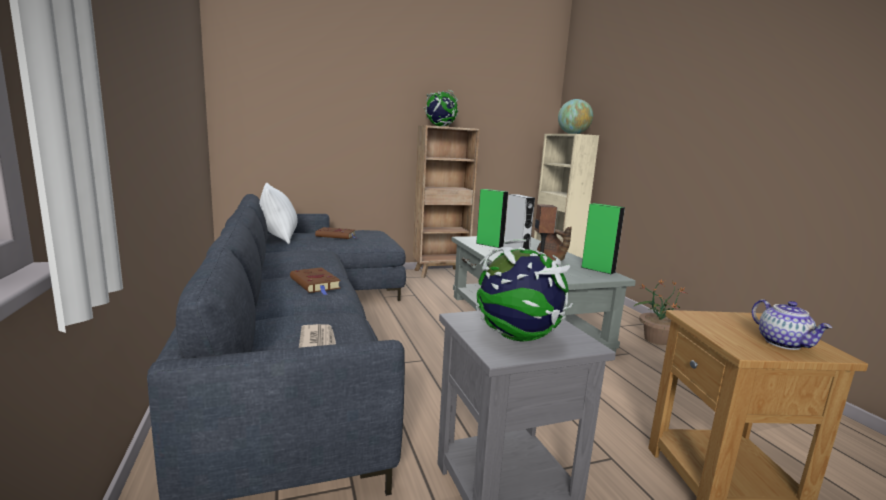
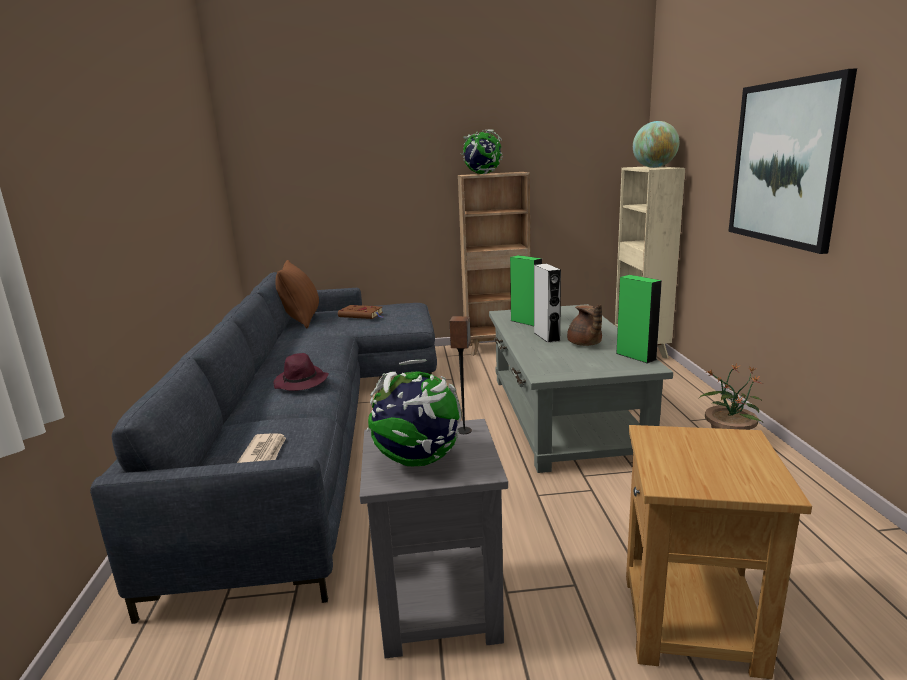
camera: 15 degrees right, 5 degrees up
white pillow [259,183,298,244] -> brown pillow [276,260,319,328]
brown book [290,267,341,295] -> purple hat [274,353,329,391]
teapot [751,299,832,350] -> none
none -> picture [728,68,857,254]

